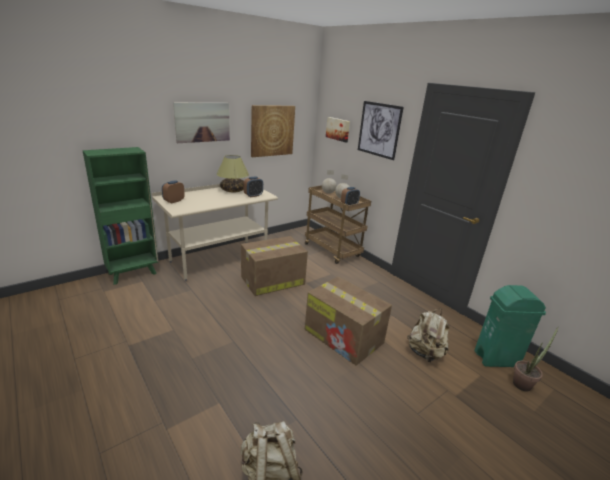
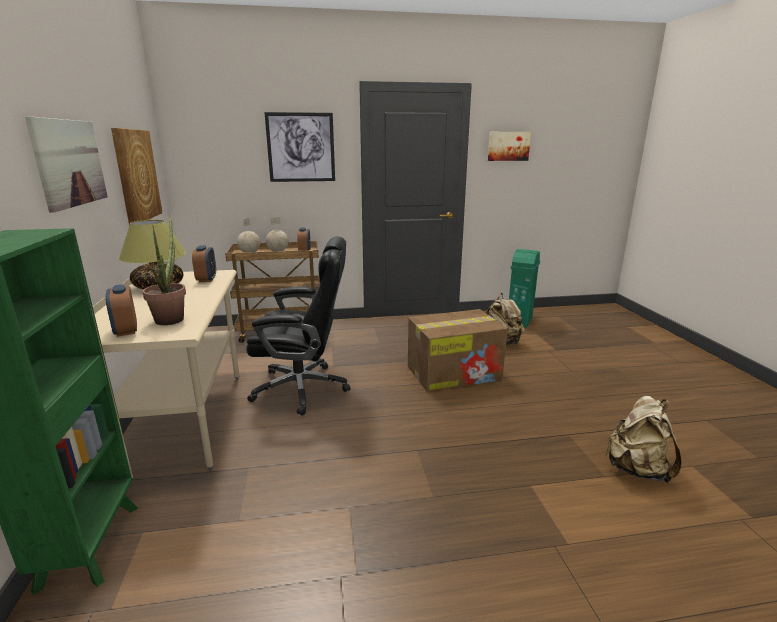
camera: 60 degrees left, 5 degrees down
cardboard box [241,236,308,296] -> black office chair [246,236,351,416]
picture [326,117,350,143] -> picture moved to [488,132,531,161]
potted plant [513,326,559,392] -> potted plant moved to [142,213,186,325]

